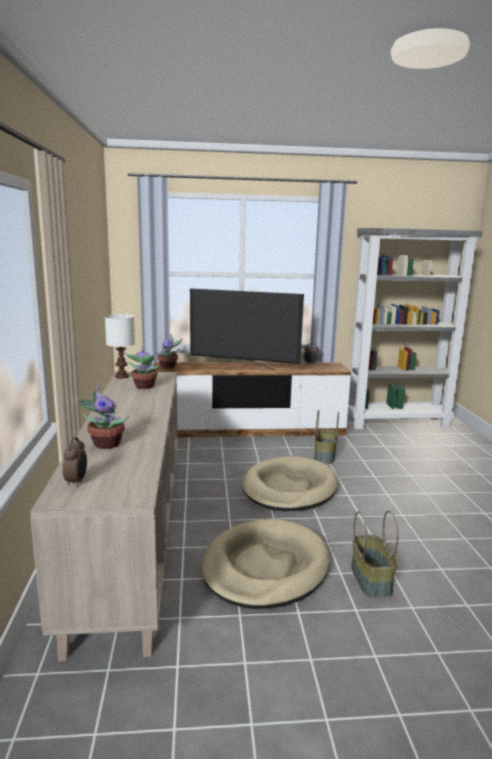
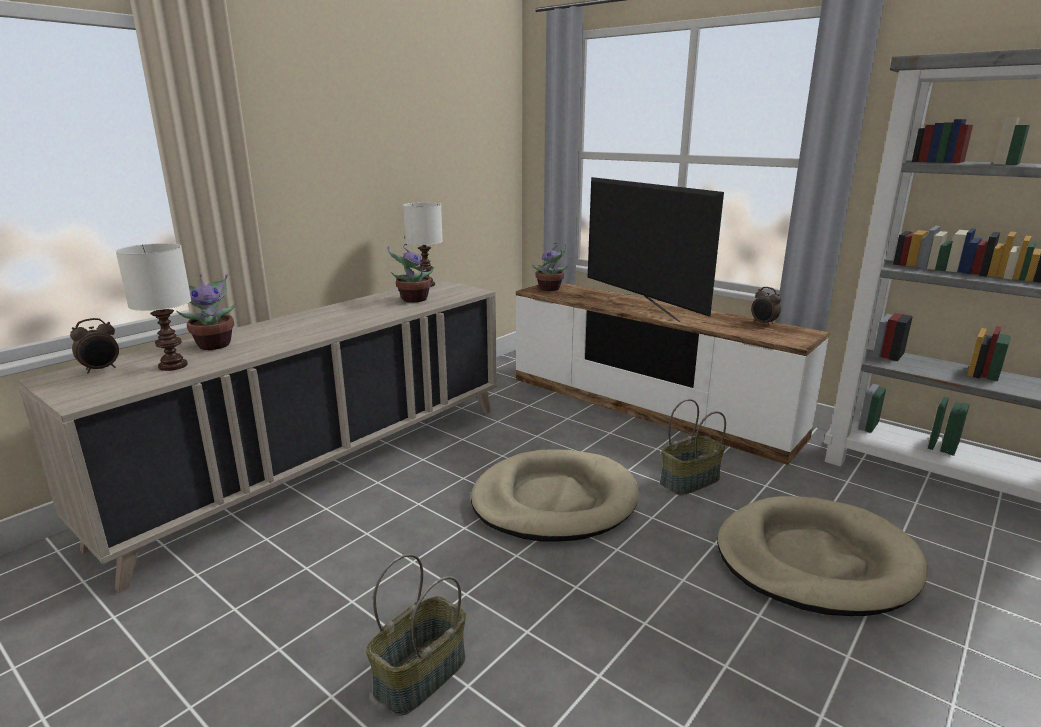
camera: 45 degrees right, 5 degrees up
beige dog bed [201,519,330,609] -> beige dog bed moved to [717,496,928,616]
none -> white table lamp [116,243,191,371]

